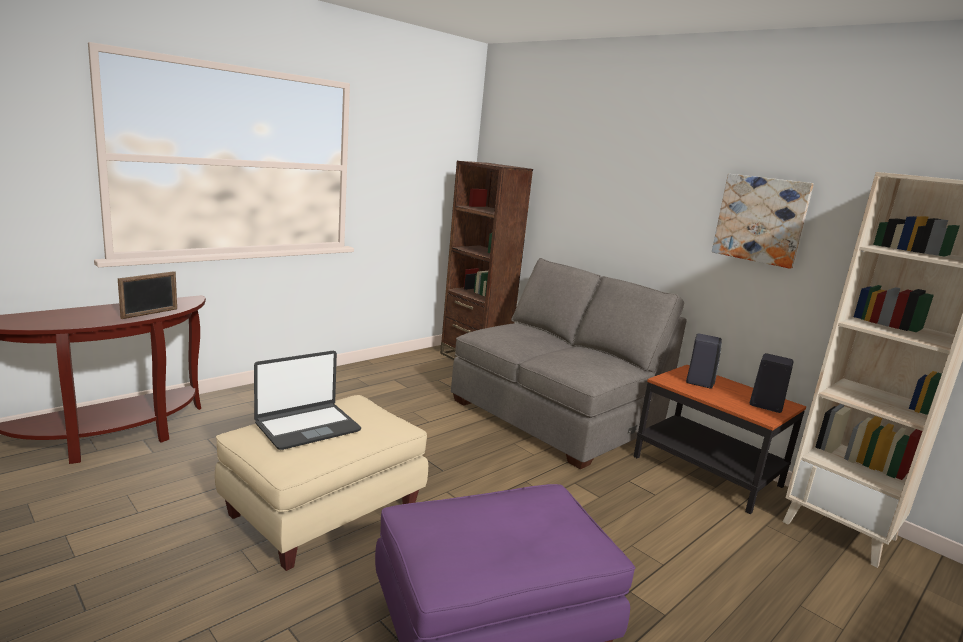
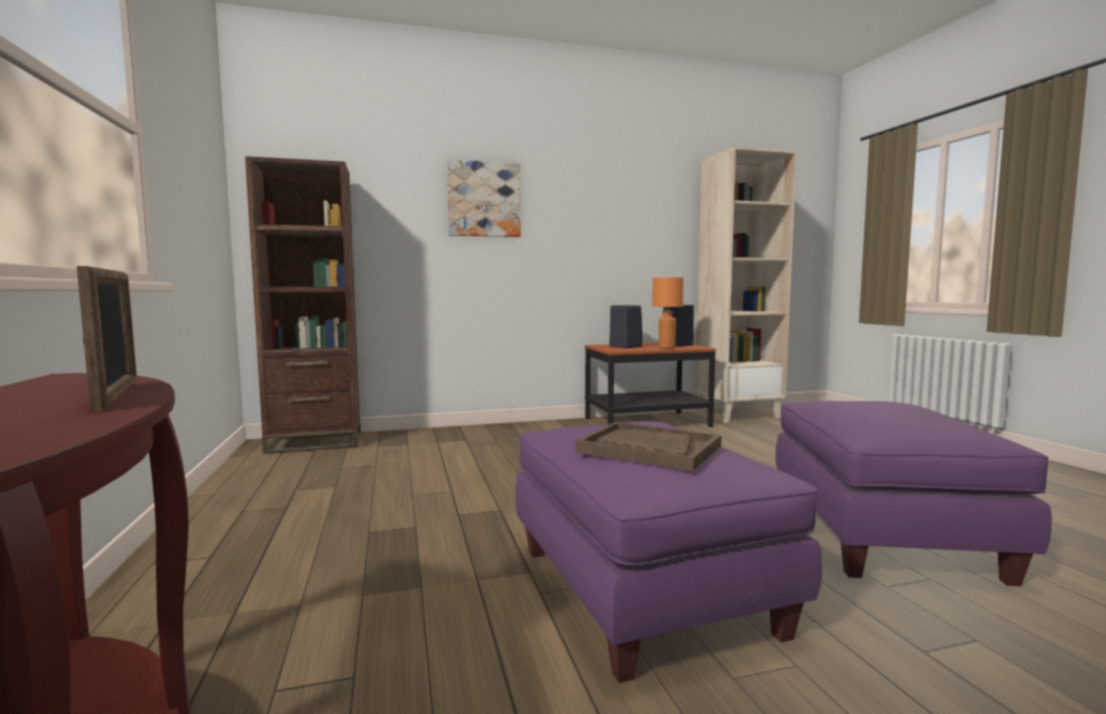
camera: 60 degrees left, 10 degrees down
beige ottoman [215,395,428,571] -> purple ottoman [515,421,822,683]
laptop [254,351,361,450] -> brown tray [575,422,722,471]
grey sofa [451,258,687,469] -> none
picture [712,174,814,269] -> picture moved to [447,159,521,237]
none -> orange table lamp [652,277,684,349]

